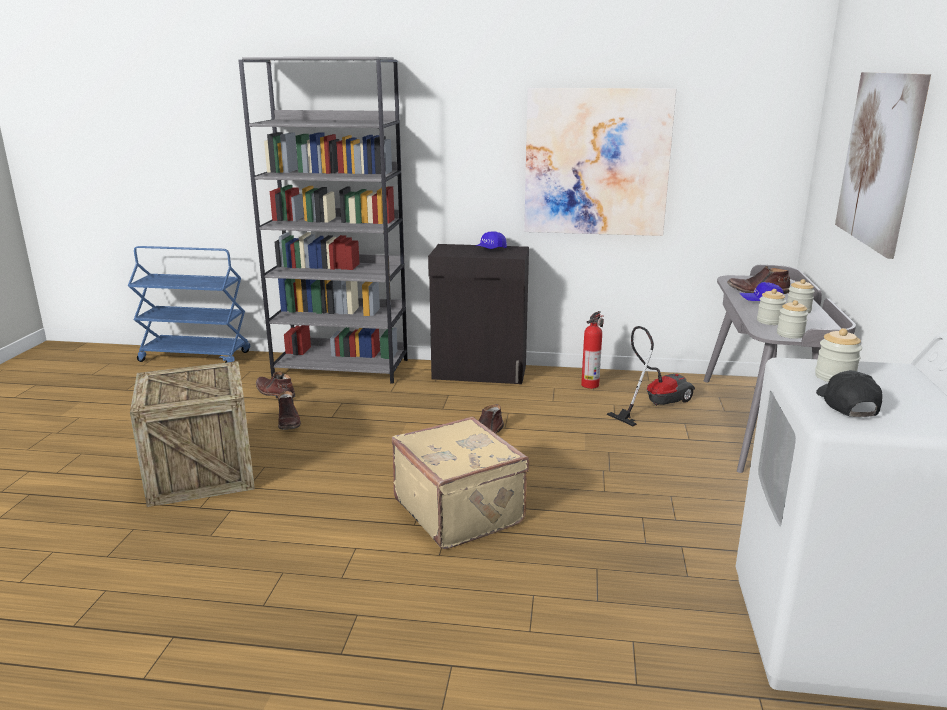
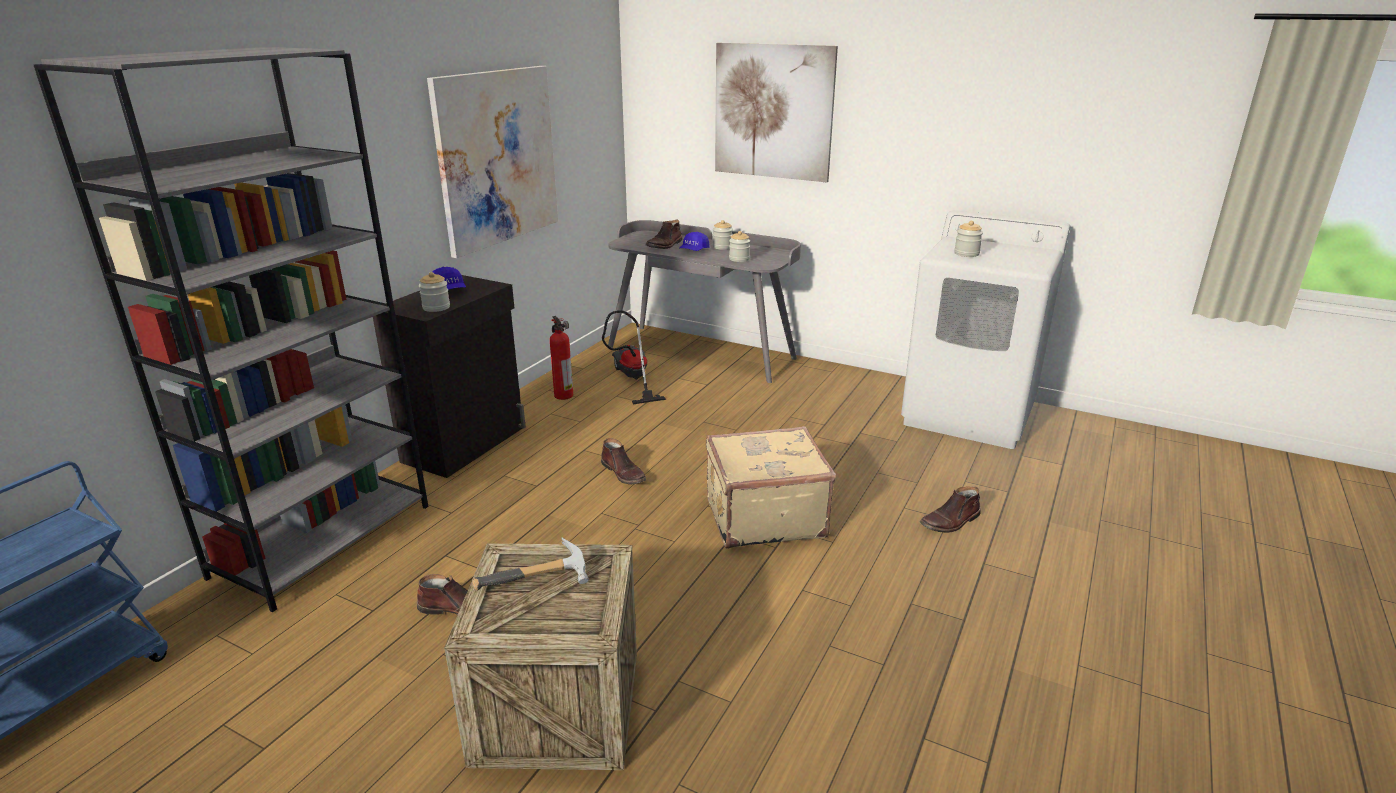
camera: 70 degrees left, 5 degrees up
brown boot [256,371,295,399] -> brown boot moved to [920,487,981,533]
jar [777,300,808,339] -> jar moved to [419,272,450,312]
black cap [816,370,883,417] -> none
none -> hammer [472,537,589,591]

